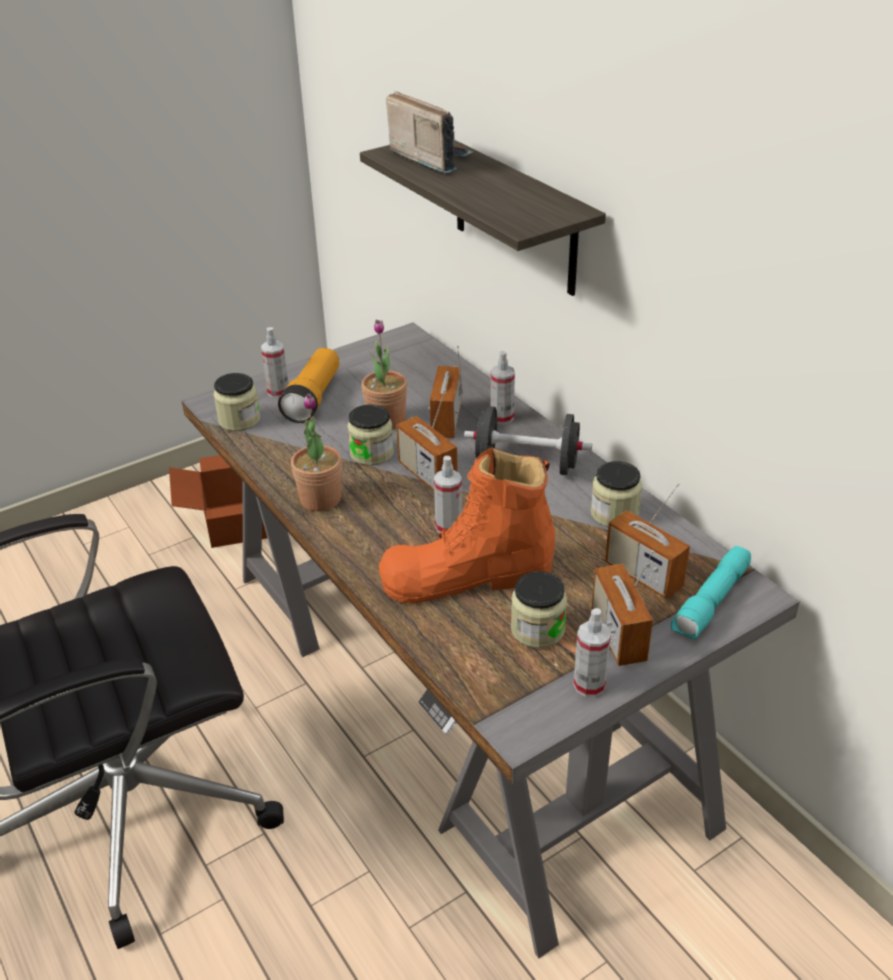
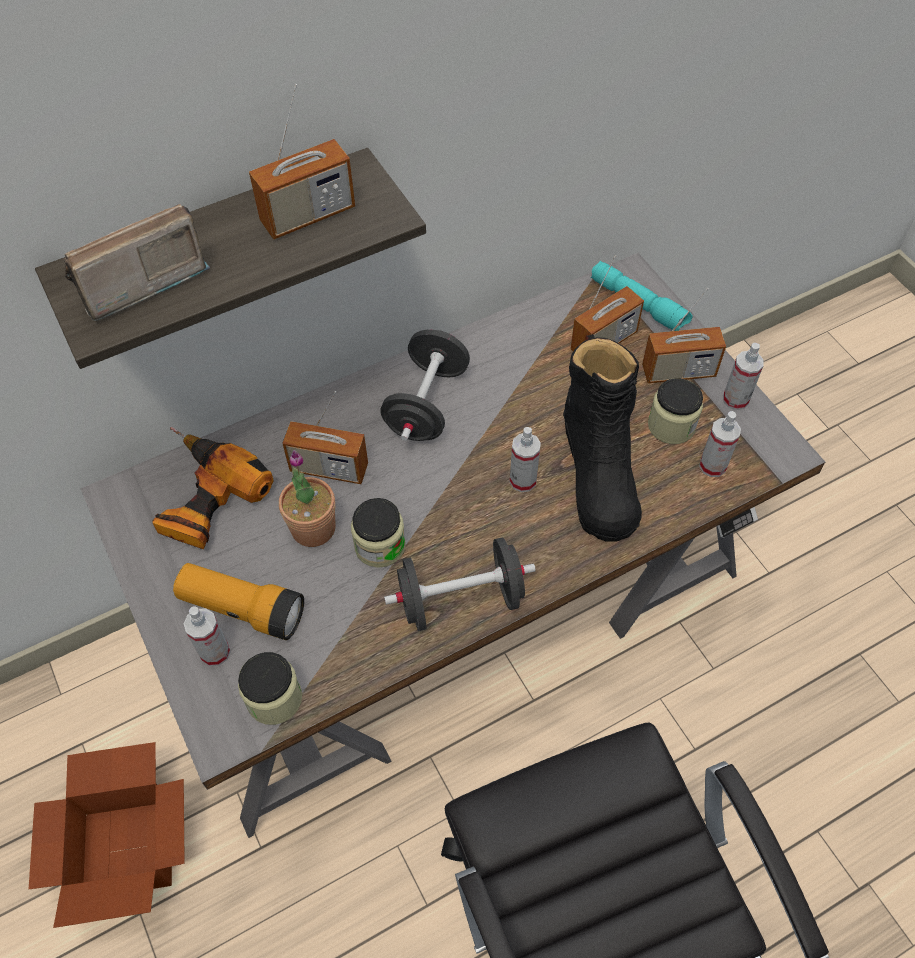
camera: 85 degrees left, 20 degrees up
potted plant [291,393,342,511] -> black dumbbell [384,537,536,631]
orange boot [379,448,555,604] -> black boot [563,334,642,542]
radio [396,389,458,491] -> radio moved to [249,84,355,239]
spray bottle [491,351,515,424] -> spray bottle moved to [699,411,741,477]
jar [591,461,642,527] -> none
none -> power drill [153,427,274,549]

